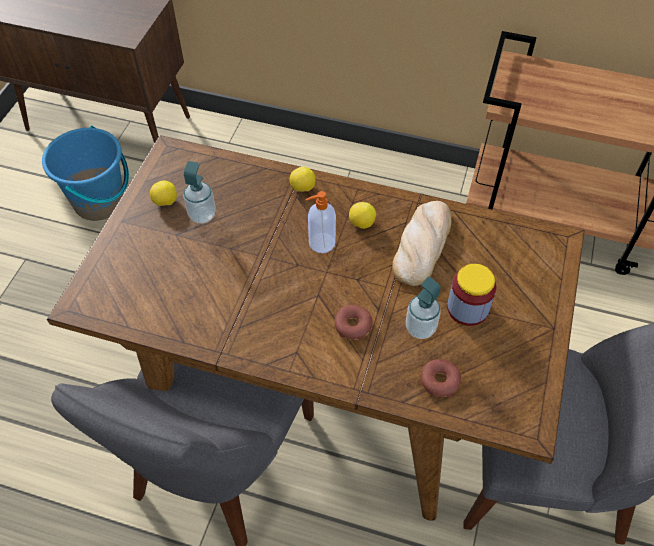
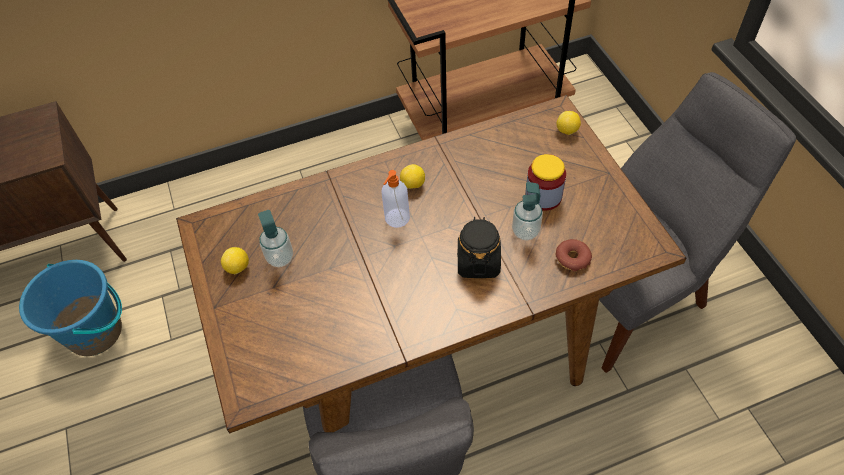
camera: 35 degrees left, 0 degrees up
lemon [289,167,315,192] -> lemon moved to [556,111,581,135]
donut [334,305,373,341] -> black jar [457,217,501,278]
bread [392,201,451,286] -> none

